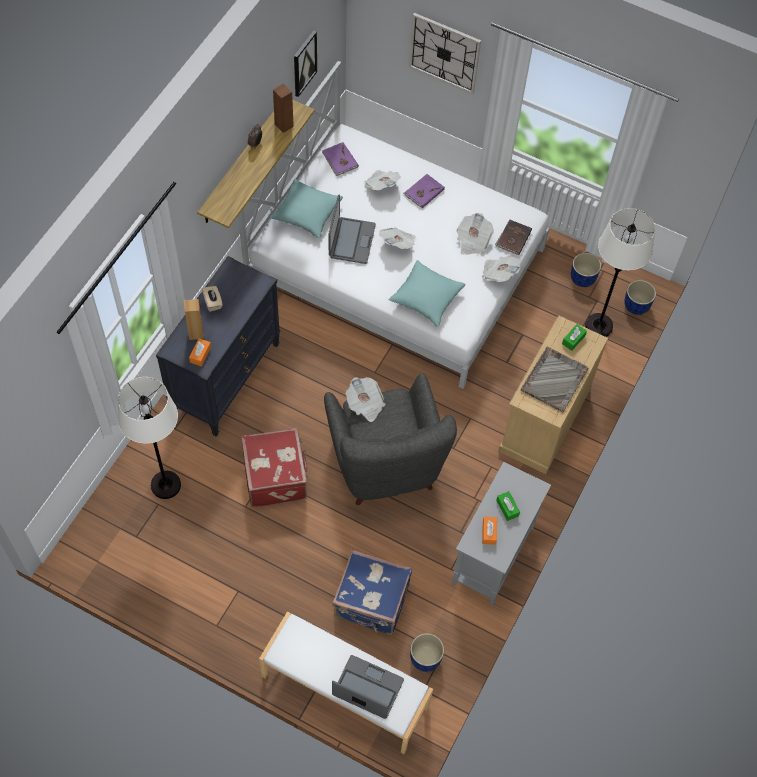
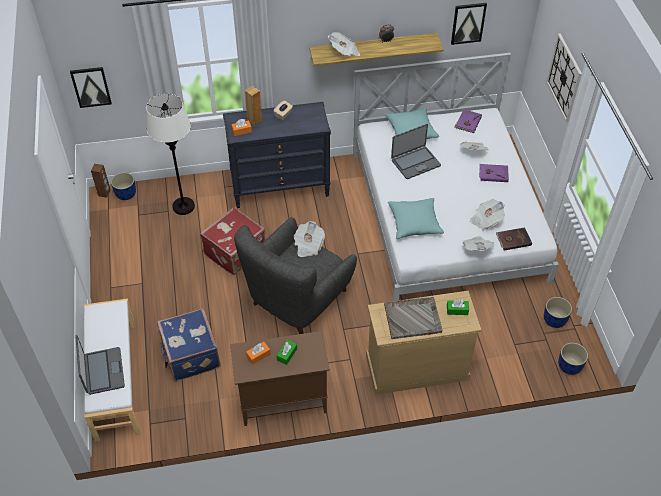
camera: 55 degrees right, 10 degrees down
brown speaker [273,84,294,133] -> brown speaker moved to [91,164,111,198]
newspaper [379,227,416,249] -> newspaper moved to [328,32,360,56]
blue planter [410,633,444,672] -> blue planter moved to [111,172,136,200]
grey cabinet [451,462,551,606] -> brown cabinet [230,331,330,426]
white floor lamp [585,208,655,337] -> none
none -> picture [70,67,112,108]

